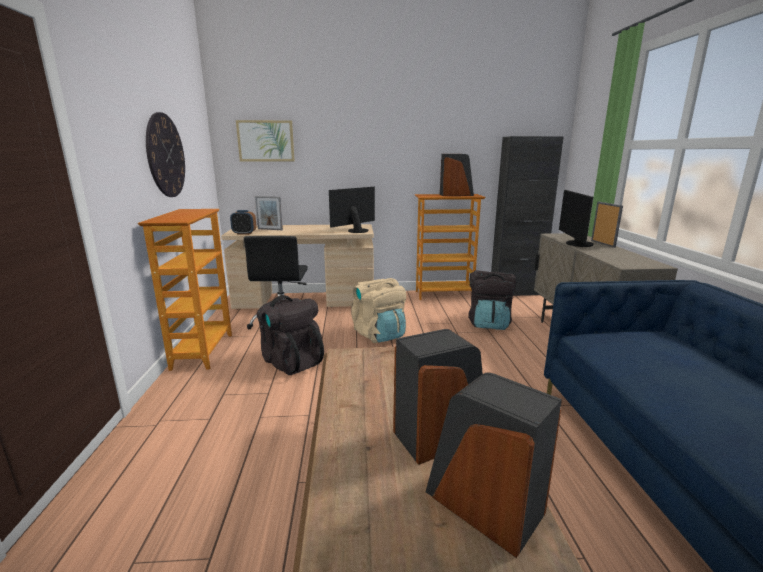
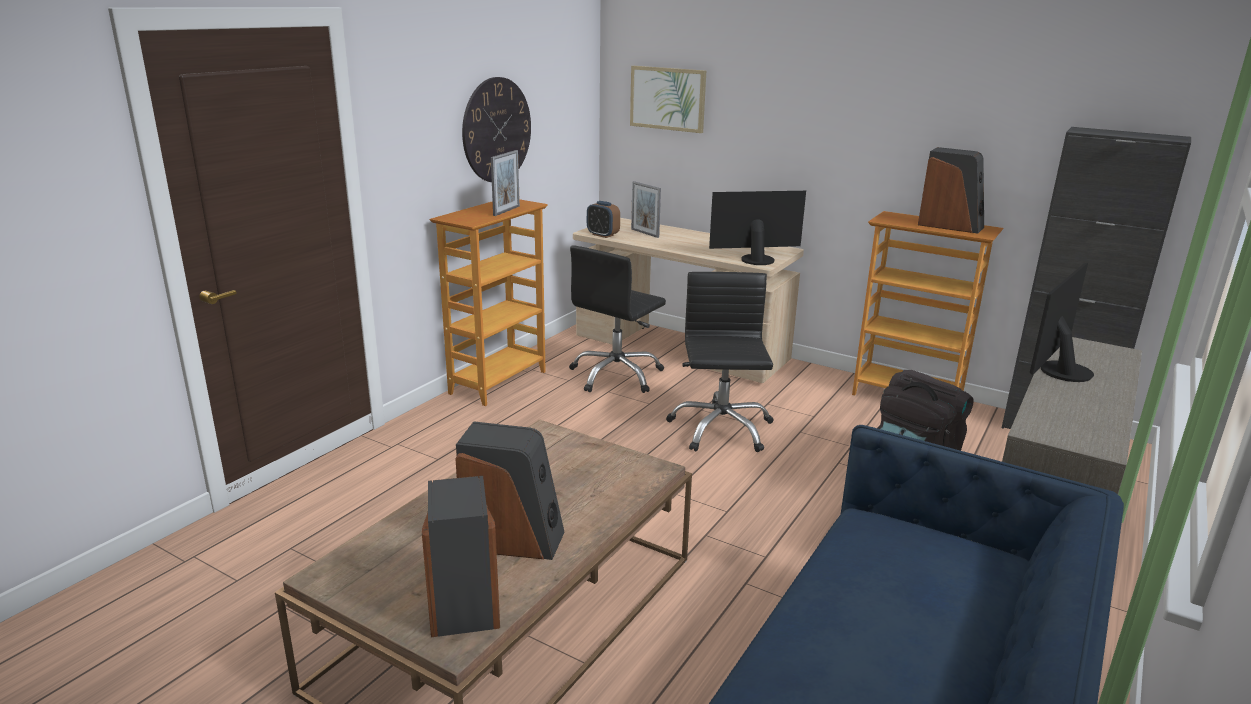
camera: 35 degrees right, 5 degrees up
black backpack [257,295,324,375] -> none
beige backpack [351,278,406,343] -> black office chair [666,272,774,452]
picture frame [591,202,623,248] -> picture frame moved to [491,150,520,216]

